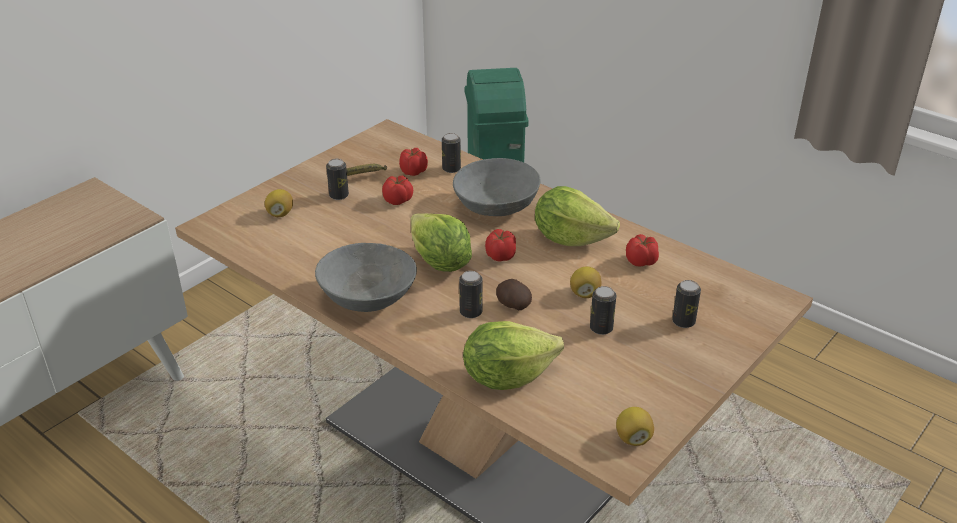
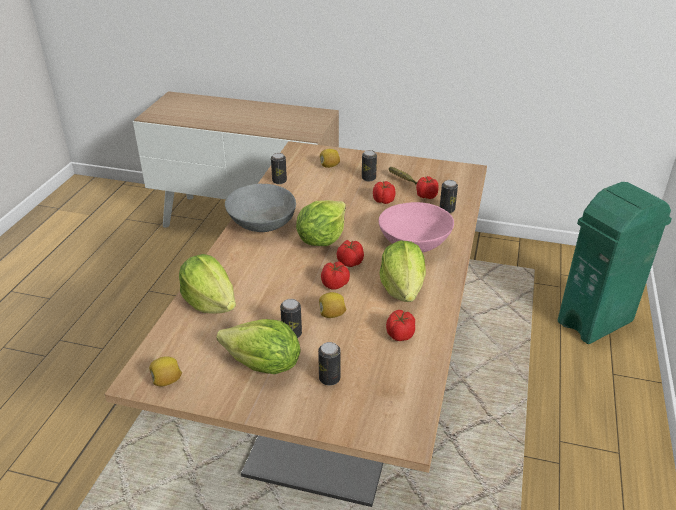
camera: 65 degrees right, 0 degrees up
grey bowl [453,158,541,216] -> pink bowl [379,202,454,253]
can [459,271,483,318] -> can moved to [271,153,287,184]
potato [496,279,532,310] -> none
none -> lettuce [217,319,301,374]
none -> tomato [321,262,350,290]

